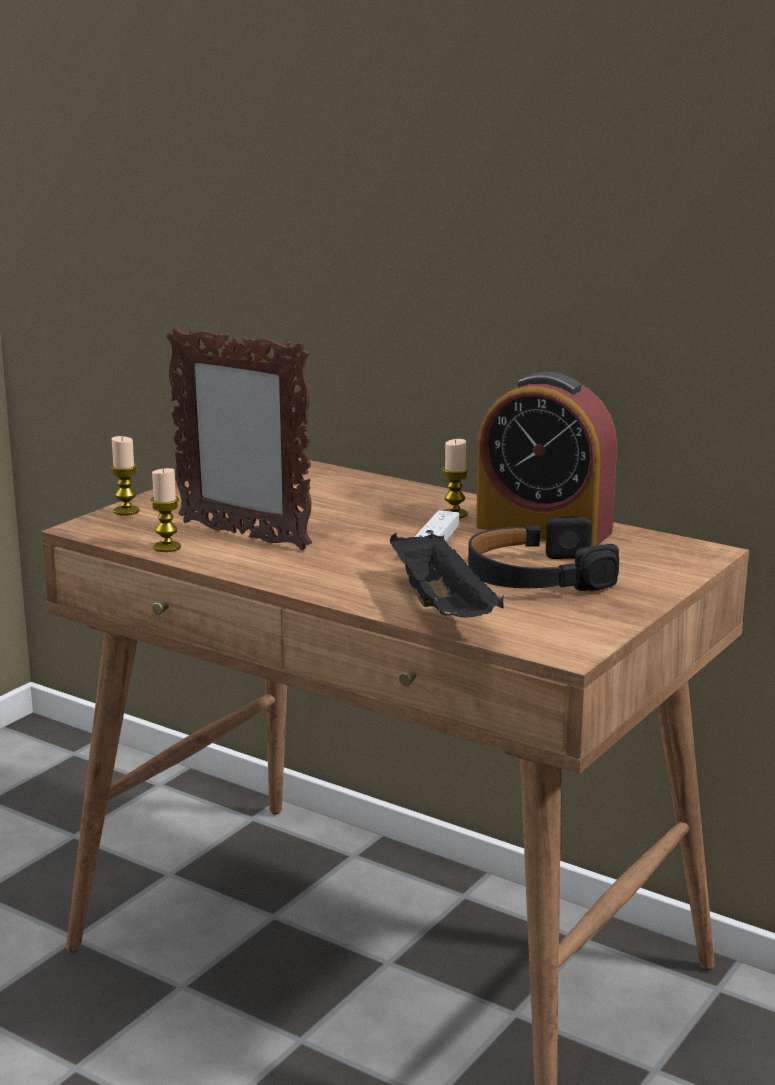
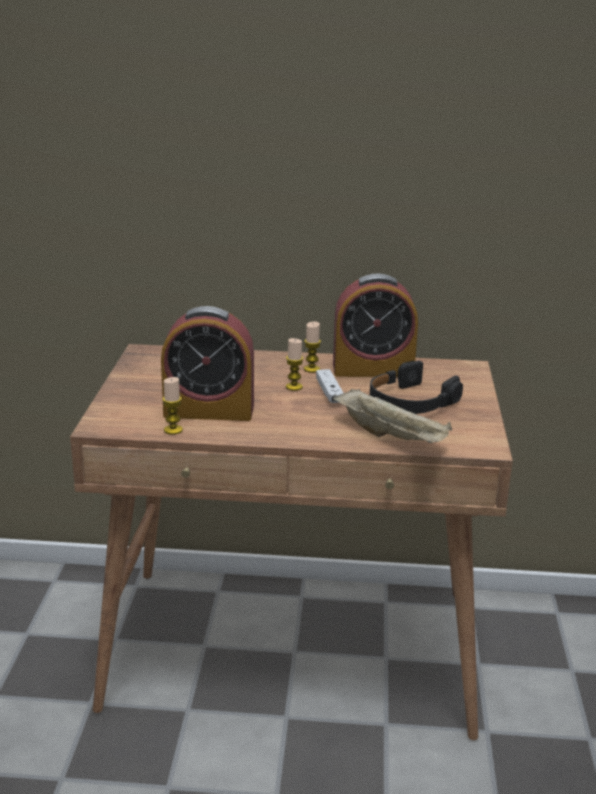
camera: 30 degrees left, 5 degrees up
candle [110,436,139,516] -> candle moved to [286,338,304,391]
picture frame [166,327,312,550] -> alarm clock [161,306,254,421]
black tray [390,533,504,617] -> beige tray [333,389,452,443]

